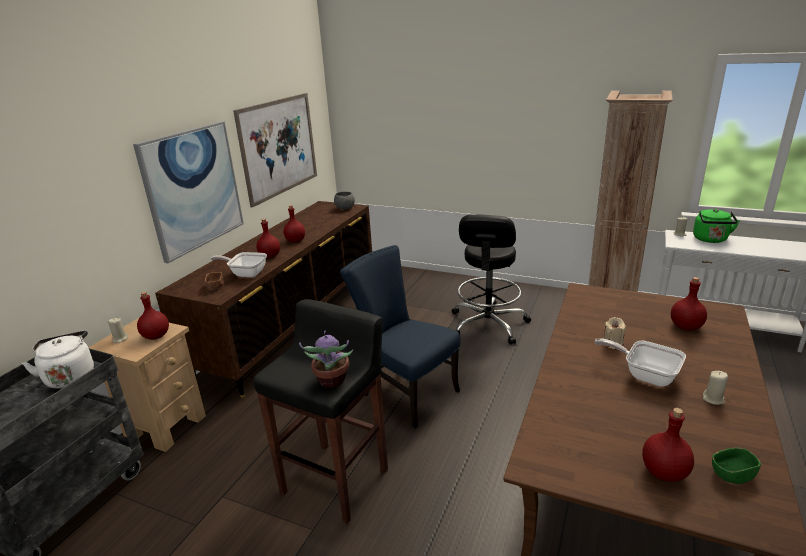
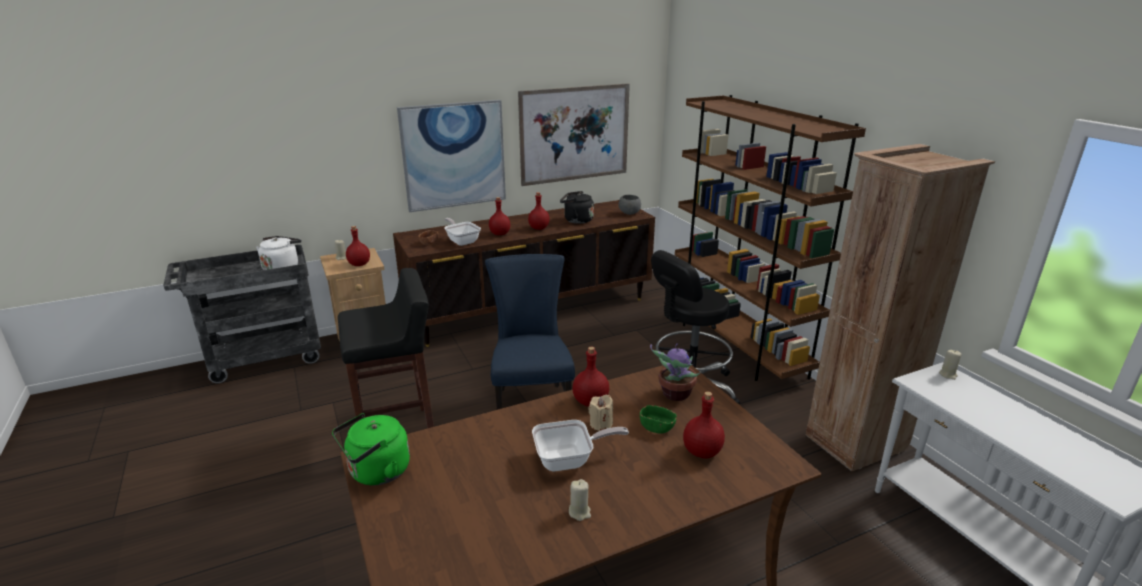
camera: 40 degrees right, 0 degrees up
potted plant [299,331,353,388] -> potted plant moved to [650,343,700,401]
frying pan [594,338,686,387] -> frying pan turned 90 degrees clockwise [532,420,629,471]
red bottle [642,408,694,482] -> red bottle moved to [572,347,609,407]
green kettle [693,209,740,243] -> green kettle moved to [332,413,410,486]
green bowl [712,448,761,484] -> green bowl moved to [640,405,677,433]
none -> black kettle [560,191,594,224]
none -> brown bookcase [675,95,866,381]

